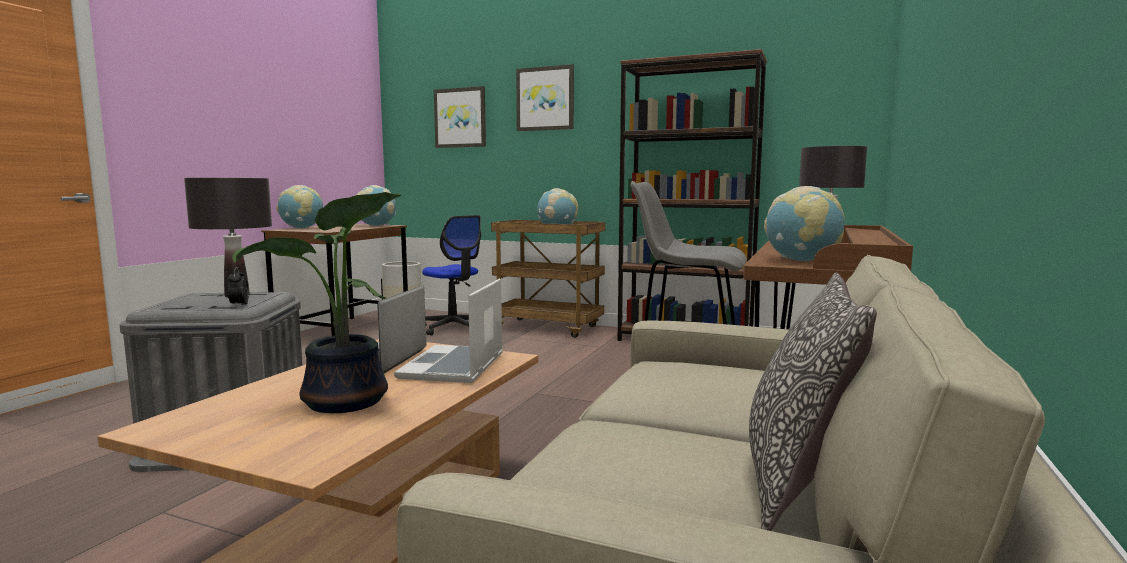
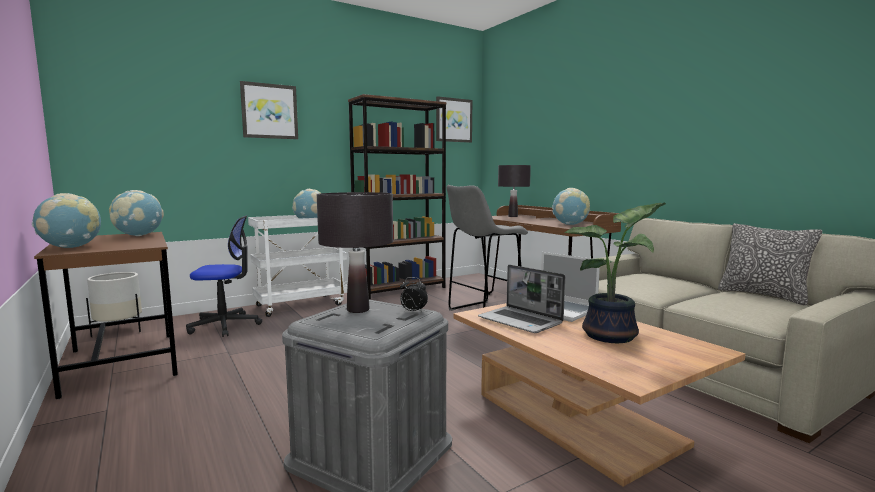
camera: 55 degrees left, 0 degrees up
picture [434,86,486,148] -> picture moved to [436,96,472,143]
brown cart [491,220,605,338] -> white cart [248,215,348,317]

